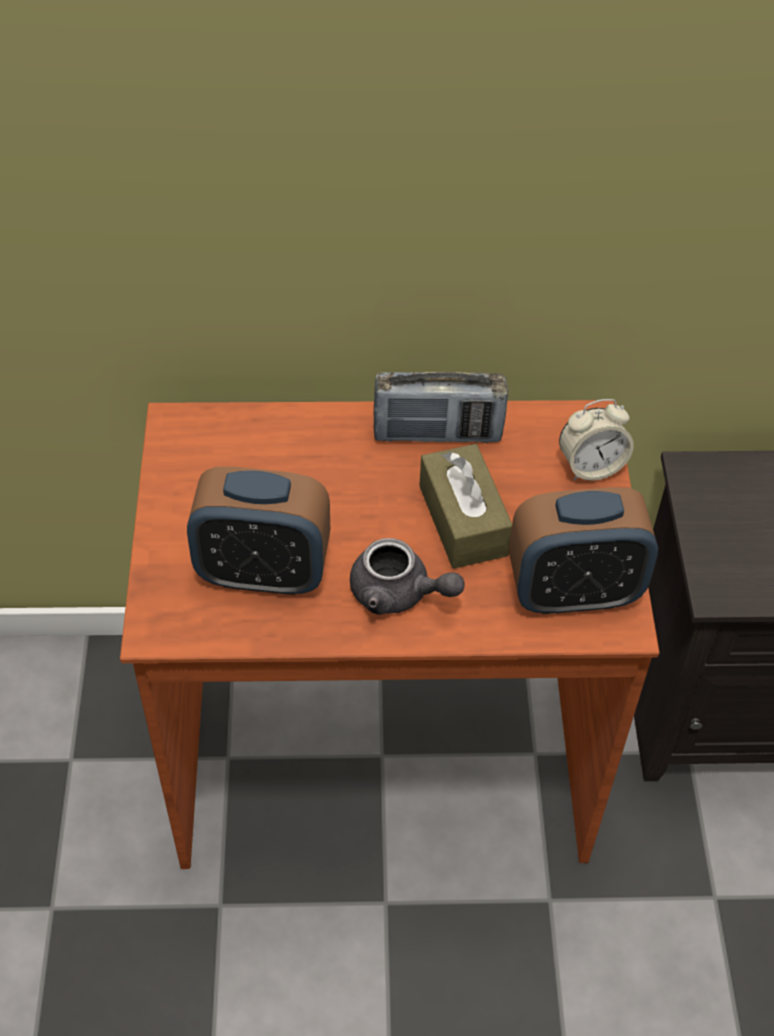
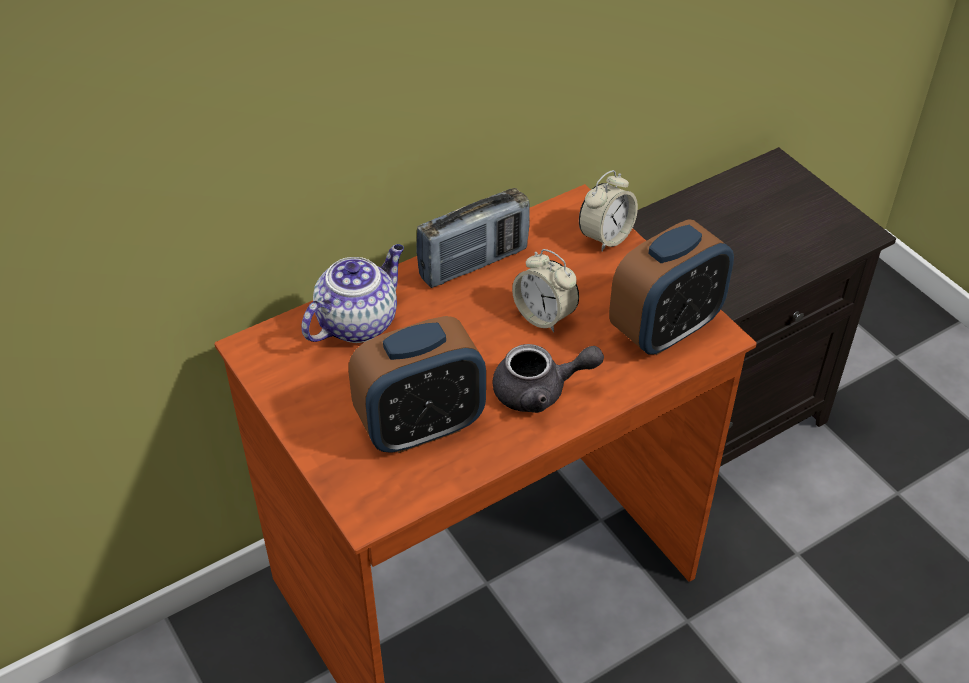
camera: 30 degrees left, 5 degrees down
brown tissue box [419,444,512,569] -> alarm clock [512,249,579,333]
none -> teapot [301,244,404,343]

